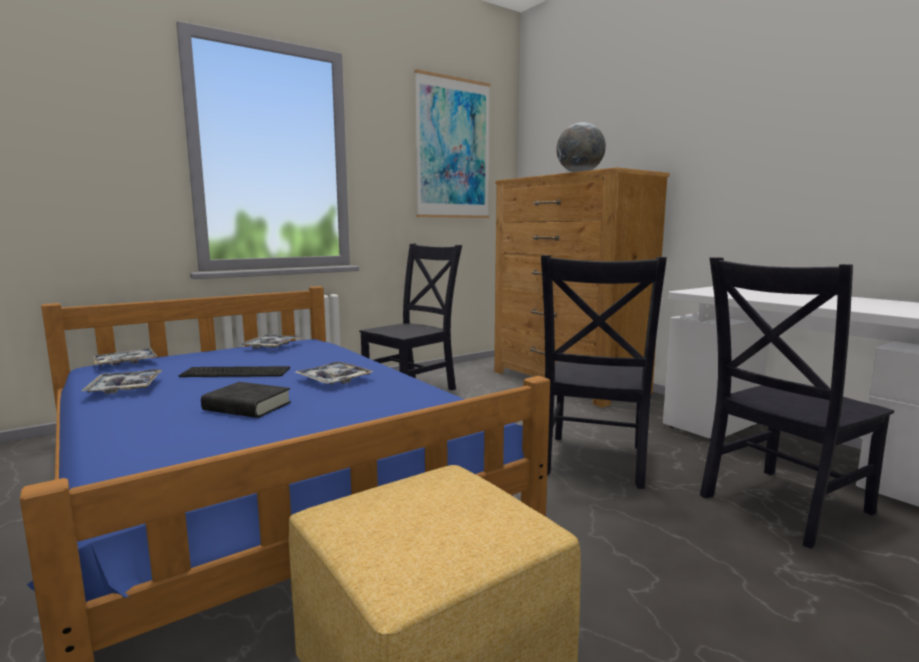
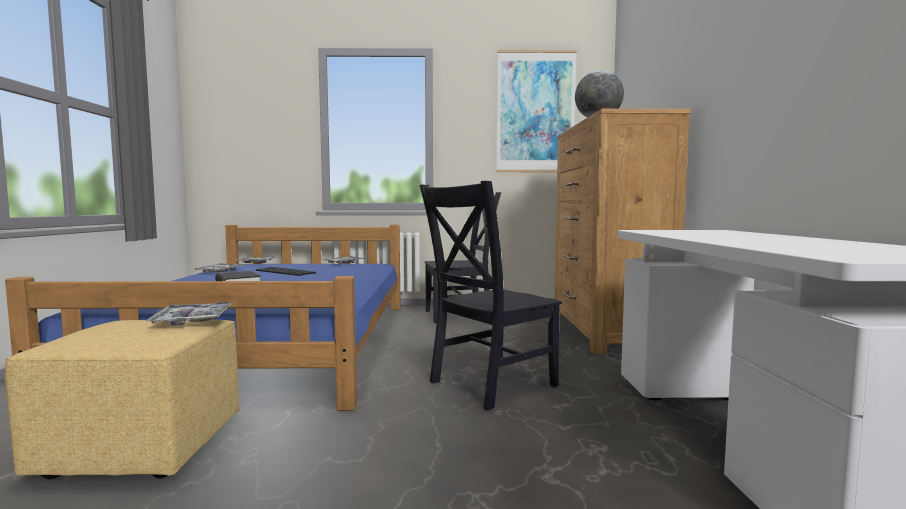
camera: 35 degrees right, 5 degrees down
tray [295,362,374,384] -> tray moved to [146,302,234,326]
black chair [700,257,894,549] -> none

